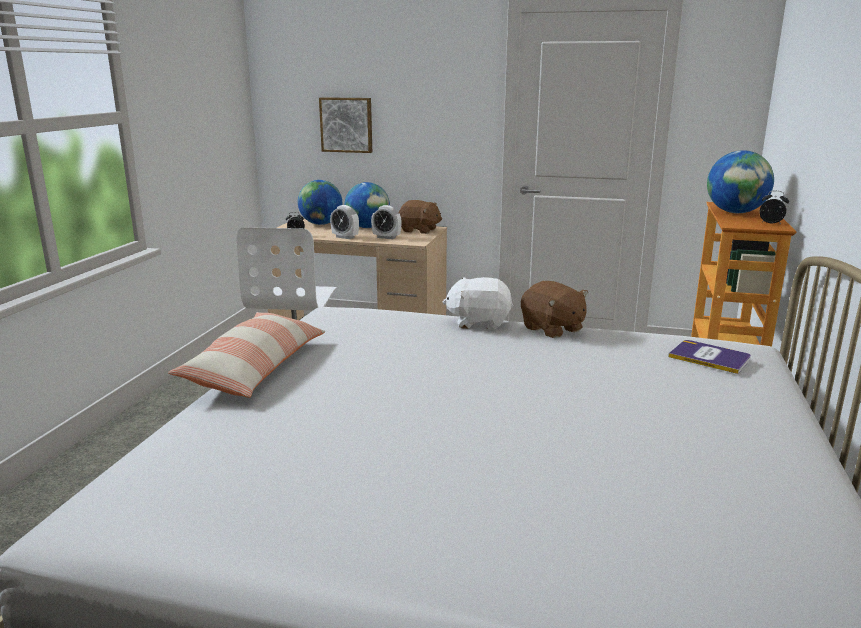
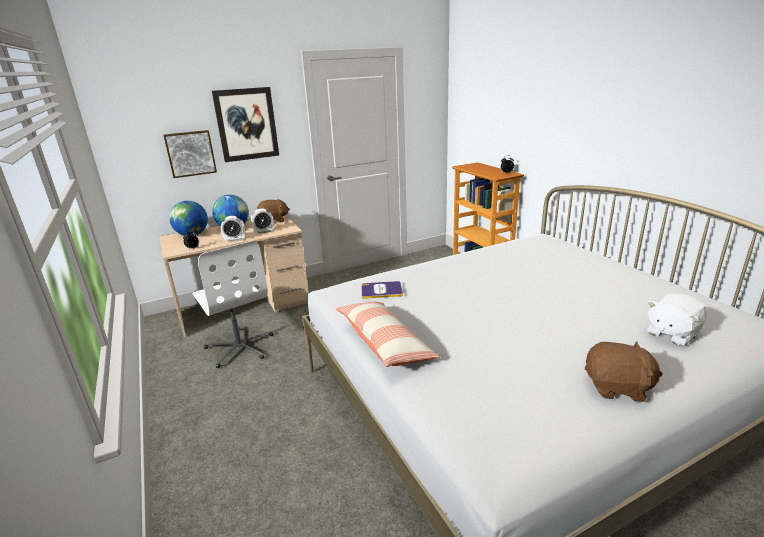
camera: 40 degrees left, 5 degrees up
white plush toy [443,277,513,330] -> white plush toy moved to [647,294,707,346]
brown plush toy [521,281,588,338] -> brown plush toy moved to [585,342,663,402]
book [668,340,751,374] -> book moved to [361,281,403,299]
globe [707,150,774,213] -> none
none -> picture [212,87,279,162]

